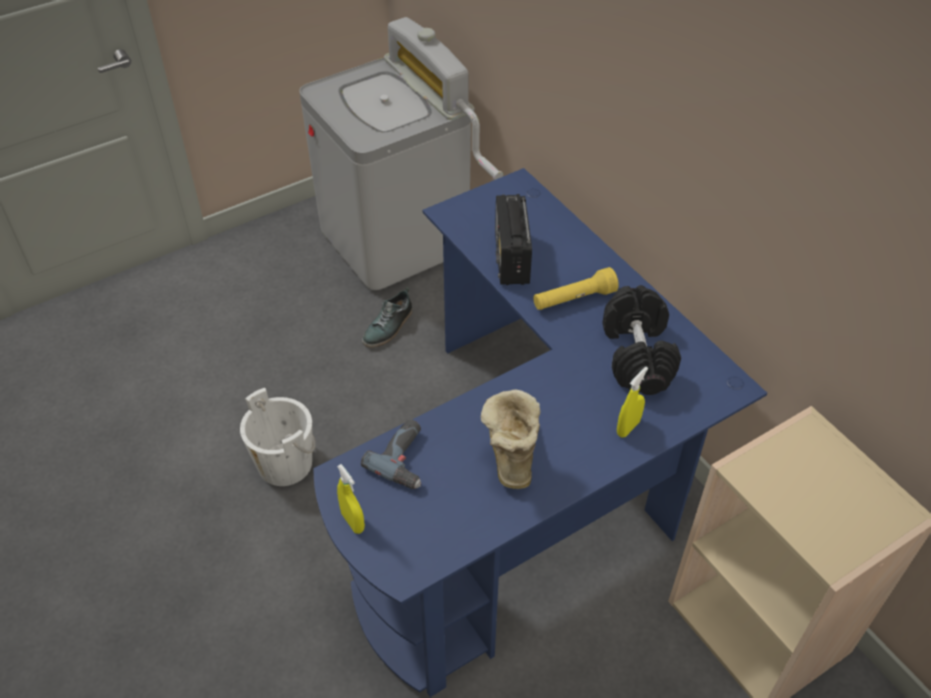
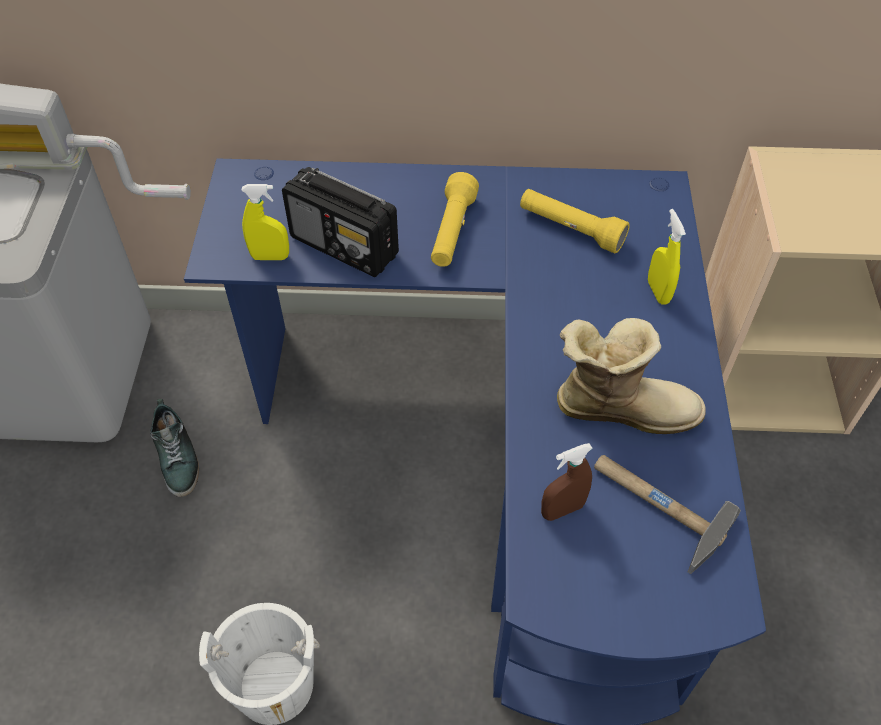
camera: 55 degrees left, 5 degrees up
yellow spray bottle [337,464,365,534] -> yellow spray bottle moved to [241,184,289,260]
power drill [361,419,421,489] -> brown spray bottle [541,443,593,521]
boot [481,389,541,489] -> boot turned 150 degrees clockwise [557,318,706,434]
black dumbbell [603,285,681,395] -> yellow flashlight [520,189,630,253]
none -> hammer [594,455,741,574]

